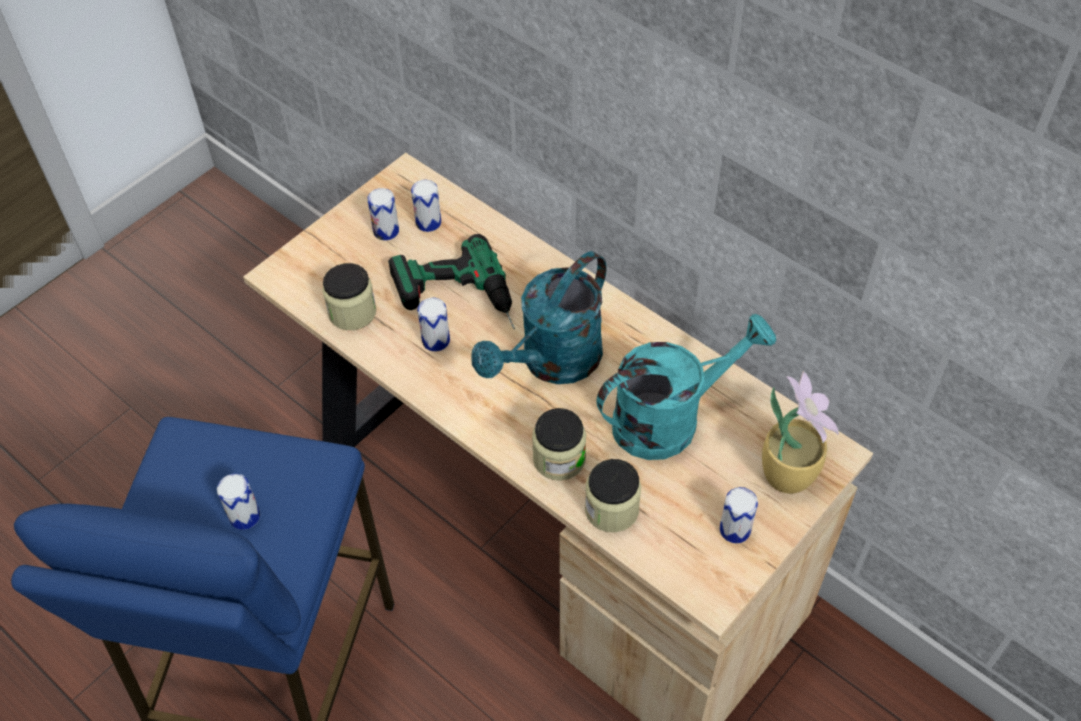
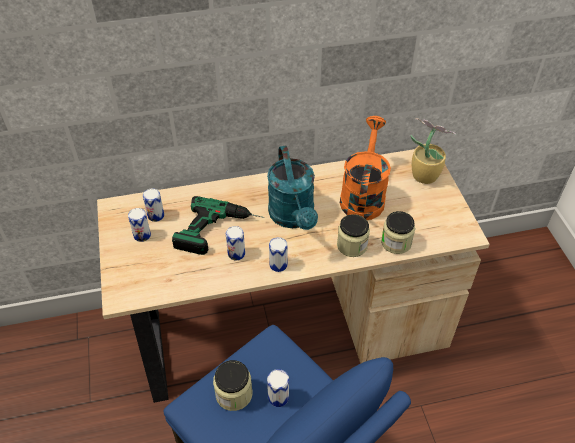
camera: 55 degrees left, 5 degrees down
jar [322,263,376,330] -> jar moved to [213,360,252,411]
turquoise watering can [596,314,776,460] -> orange watering can [340,116,391,220]
can [720,487,758,543] -> can moved to [269,237,288,272]

